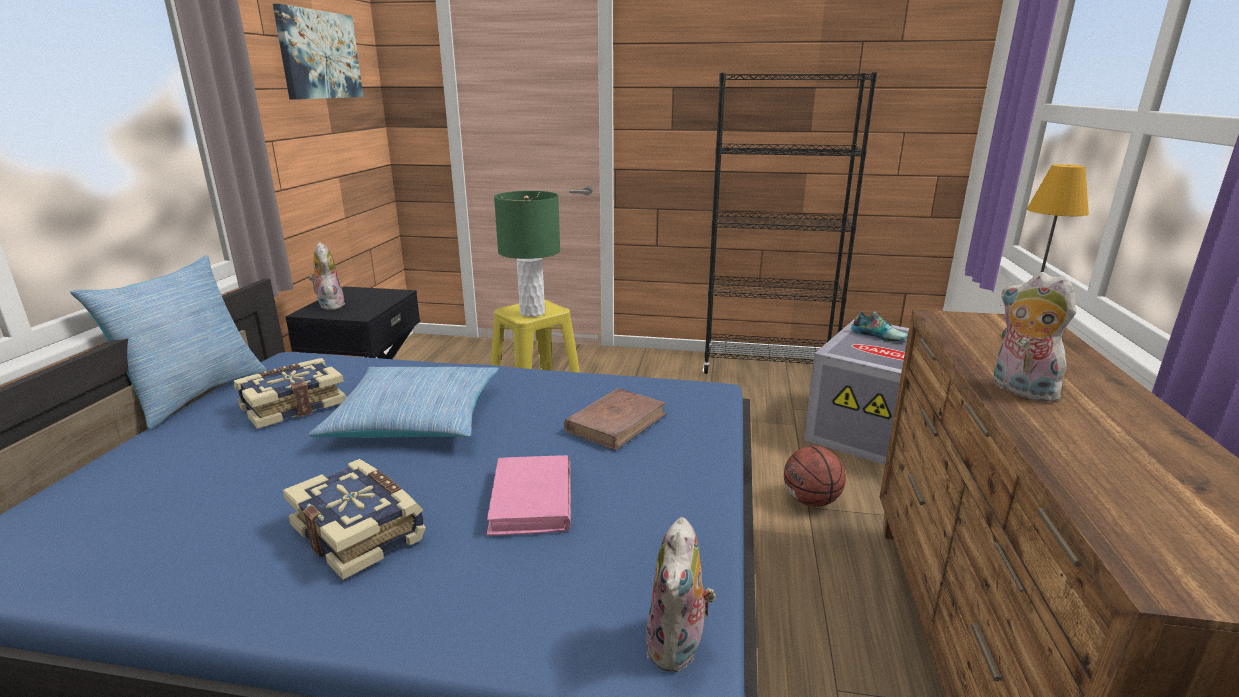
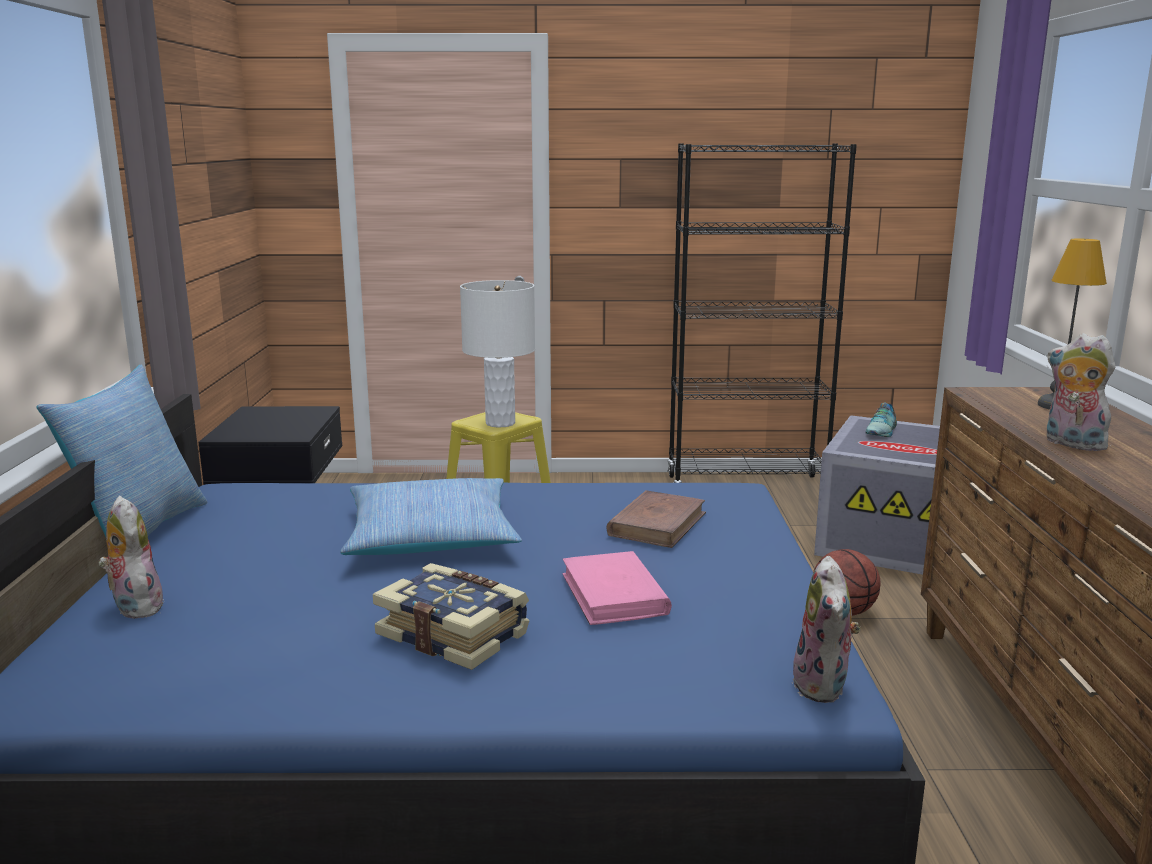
camera: 10 degrees left, 5 degrees down
book [234,358,347,429] -> none
picture [273,4,363,100] -> none
plush toy [309,242,346,310] -> plush toy moved to [98,496,166,619]
green table lamp [494,191,560,317] -> white table lamp [460,280,535,428]
shoe [851,311,908,342] -> shoe turned 90 degrees clockwise [866,403,897,437]

